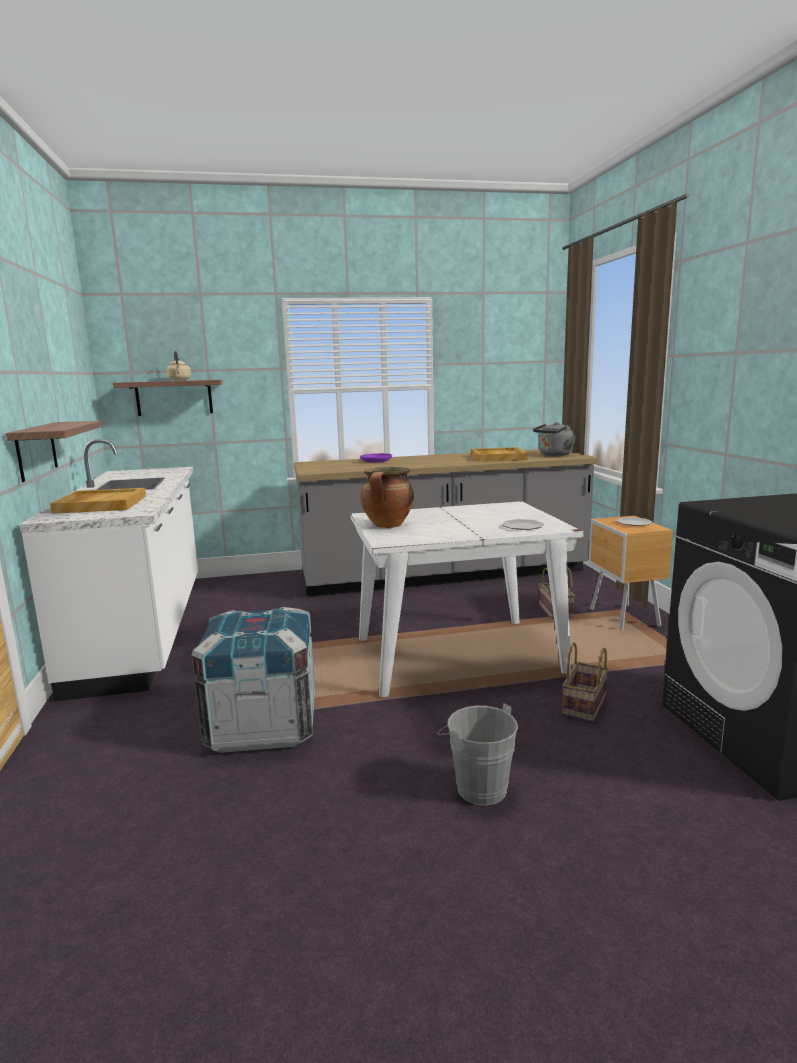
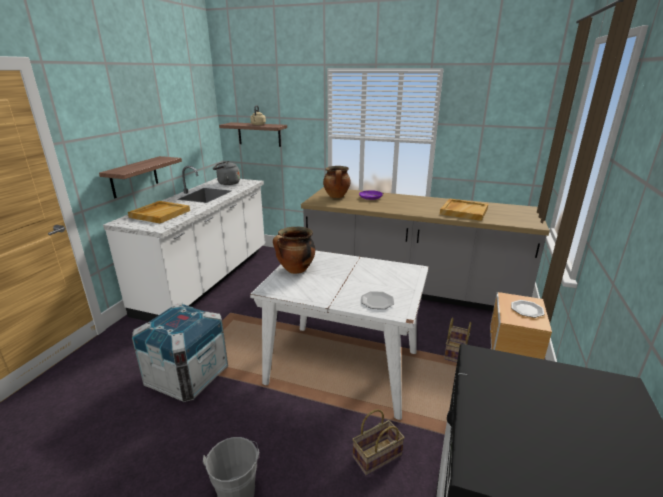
camera: 30 degrees right, 10 degrees up
grey kettle [533,422,576,456] -> grey kettle moved to [213,161,240,185]
none -> cooking pot [323,166,351,198]

